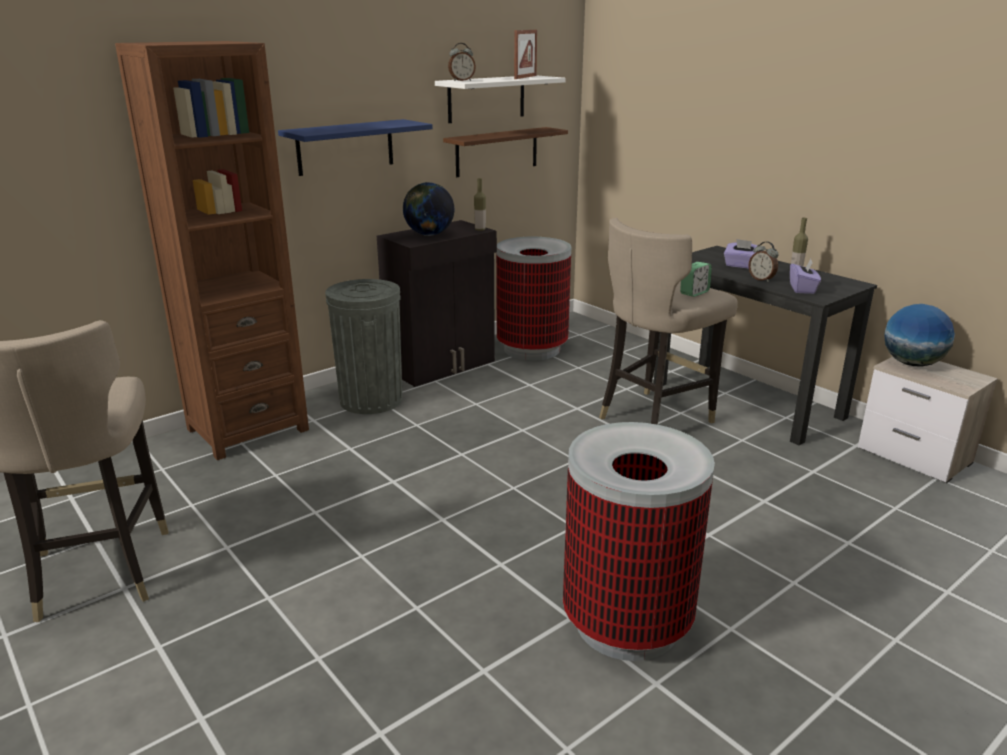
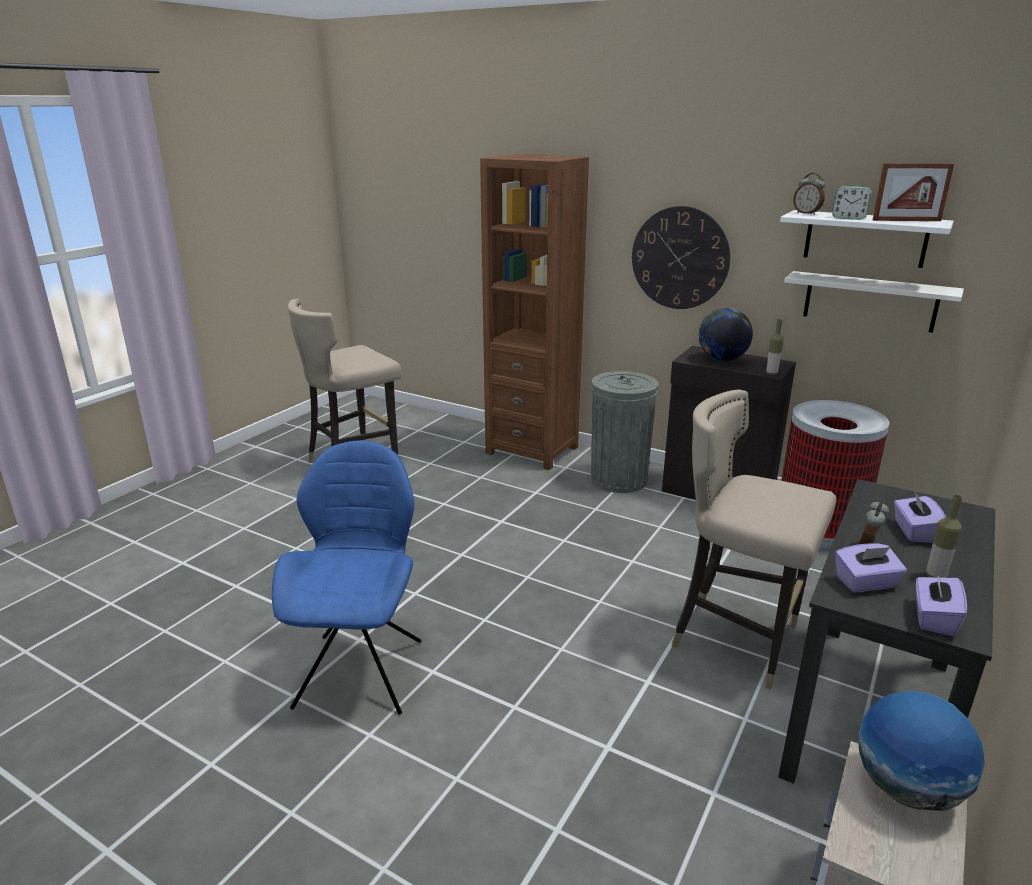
camera: 70 degrees right, 0 degrees up
blue shelf [278,119,433,176] -> wall clock [632,206,730,309]
brown shelf [443,127,568,177] -> white shelf [784,271,964,333]
trash can [563,422,715,661] -> blue chair [272,440,421,715]
alarm clock [680,262,712,297] -> alarm clock moved to [832,186,872,220]
none -> purple tissue box [916,573,967,636]

